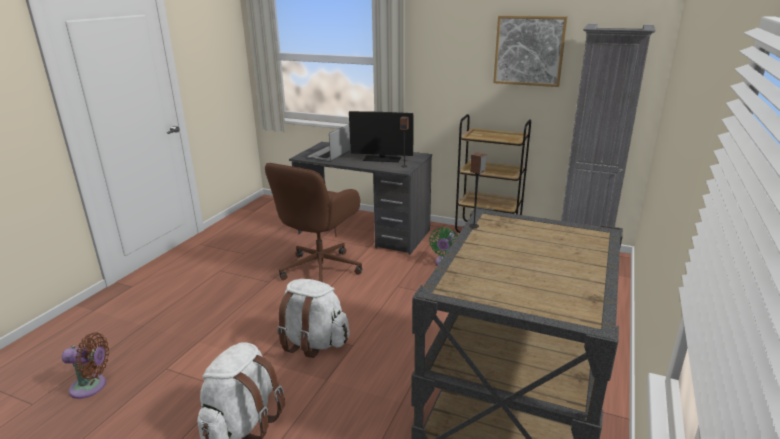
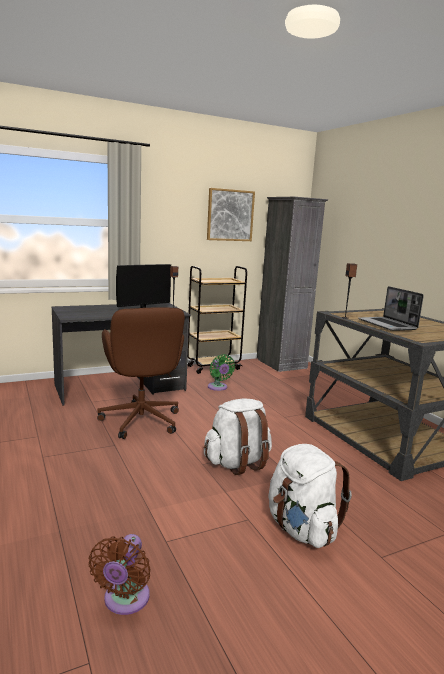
camera: 50 degrees left, 10 degrees down
brown fan [62,332,109,399] -> brown fan turned 150 degrees clockwise [88,534,150,615]
laptop [307,124,350,162] -> laptop moved to [358,286,424,331]

